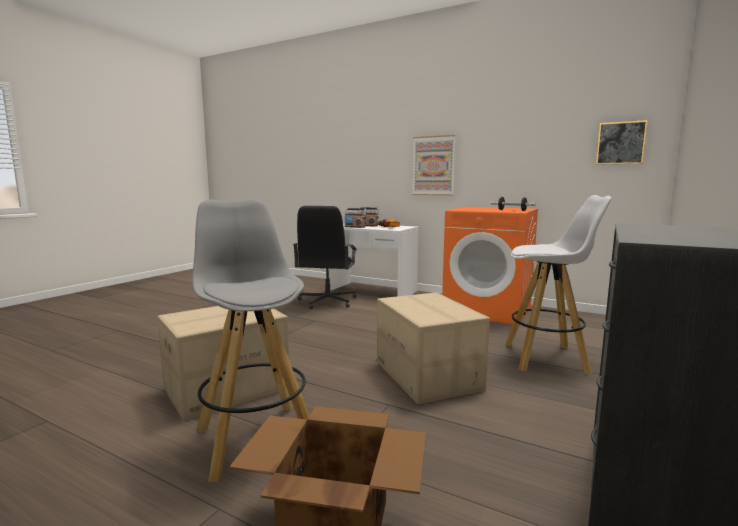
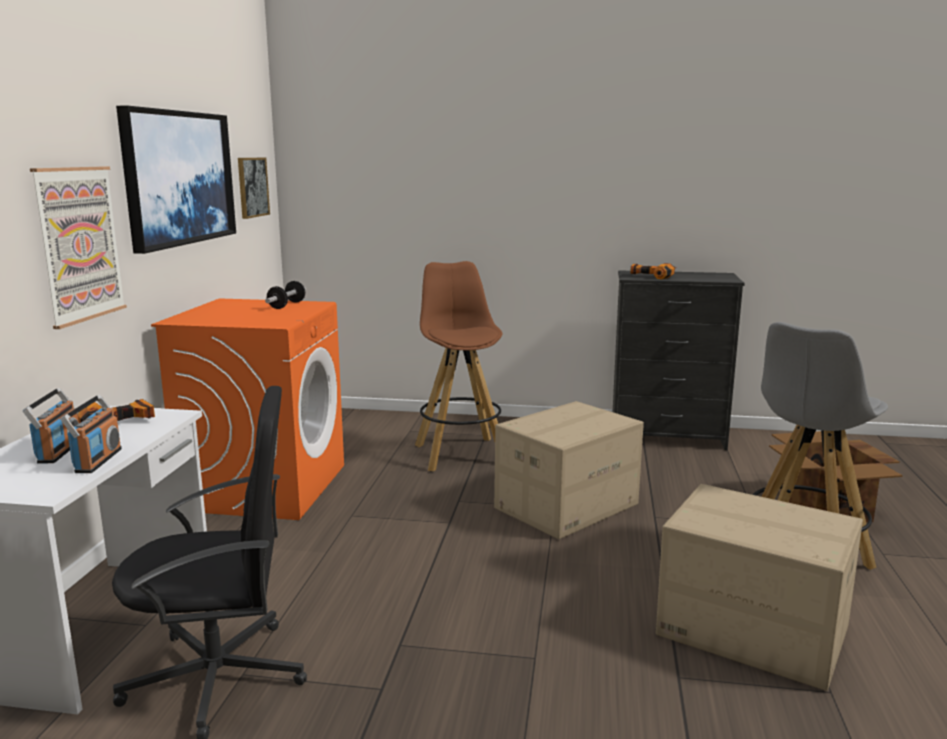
camera: 110 degrees left, 5 degrees up
white stool [505,195,612,374] -> brown stool [415,261,502,471]
none -> picture [116,106,236,254]
none -> power drill [630,263,677,279]

